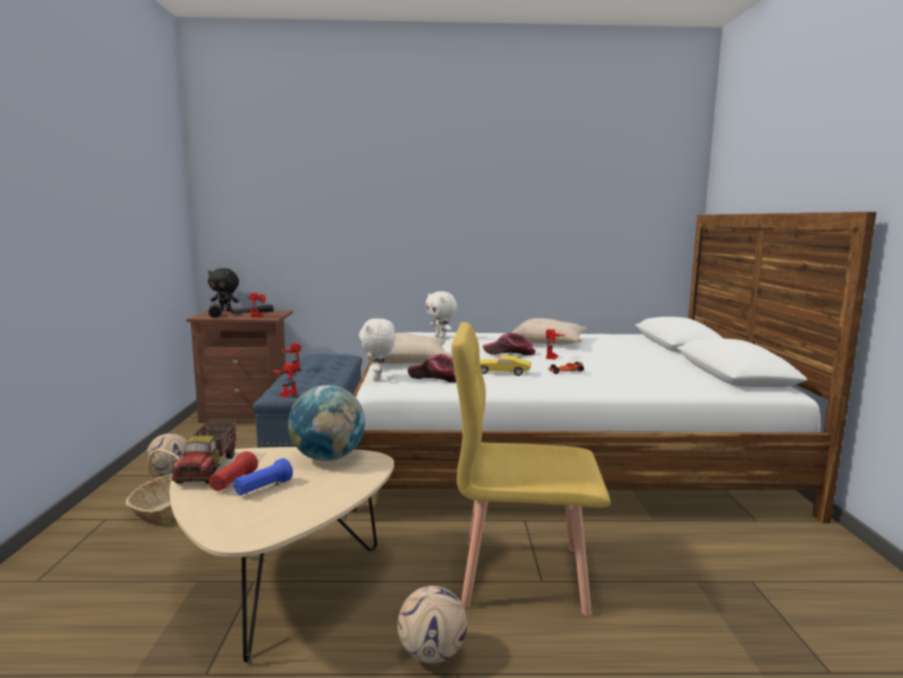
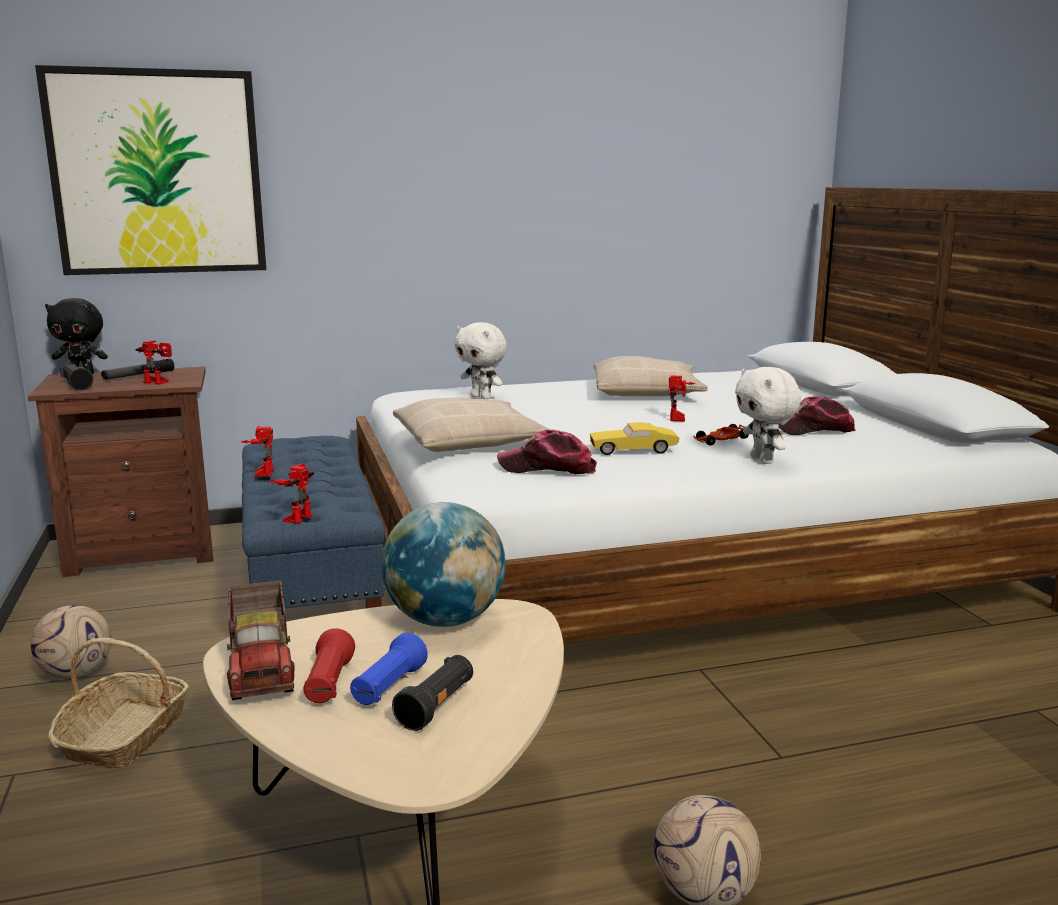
camera: 15 degrees left, 5 degrees up
white plush toy [359,318,395,381] -> white plush toy moved to [735,367,801,464]
yellow chair [451,322,610,616] -> none
cap [483,333,535,356] -> cap moved to [778,396,856,435]
none -> picture [35,65,266,275]
none -> black flashlight [392,655,473,731]

